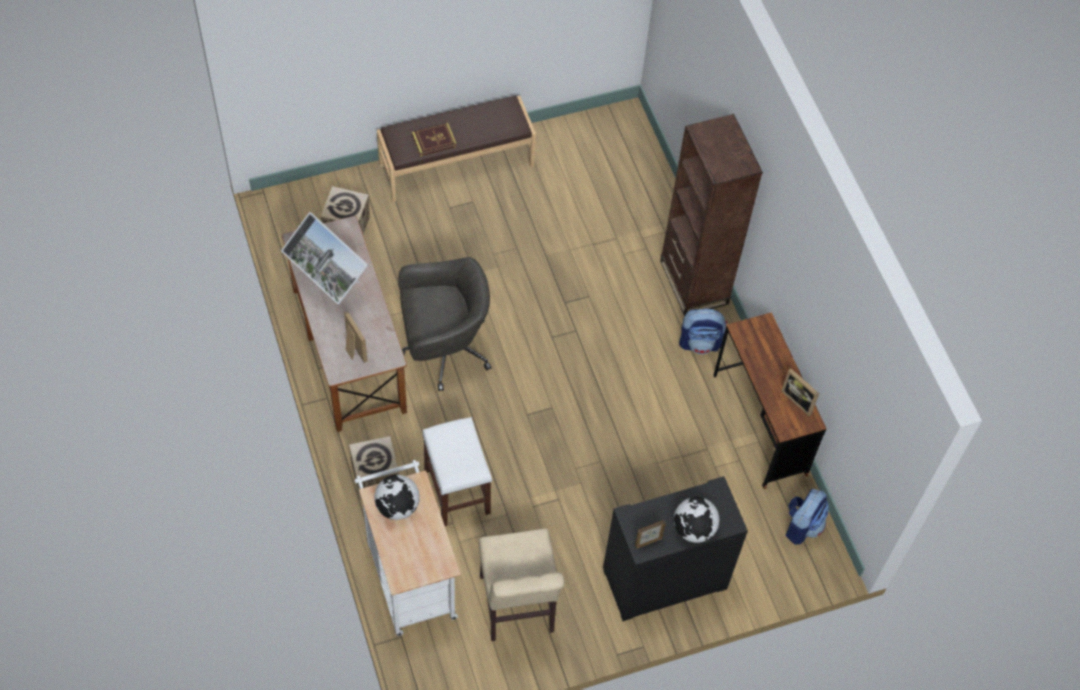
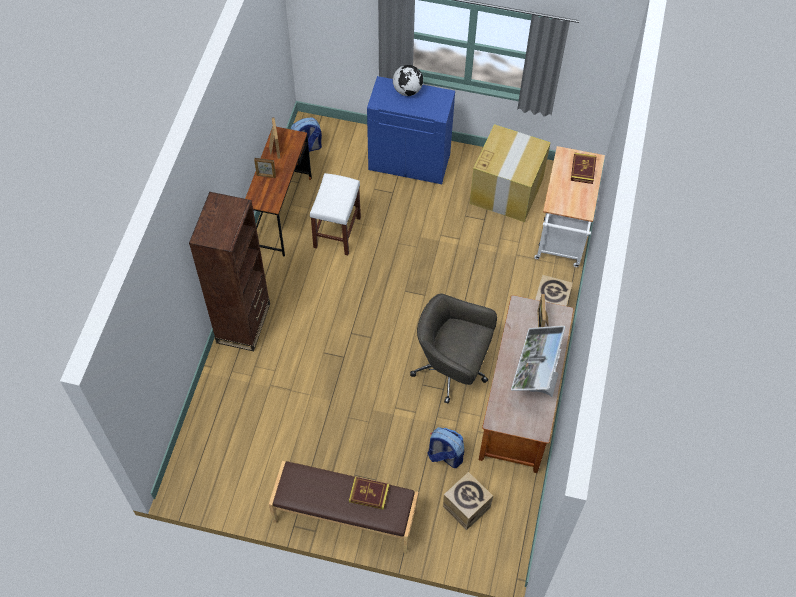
camera: 145 degrees left, 0 degrees up
monitor [281,212,368,304] -> monitor turned 150 degrees counterclockwise [511,326,565,397]
globe [374,475,420,520] -> none
white stool [422,417,492,526] -> white stool moved to [310,173,361,255]
beige chair [479,529,564,641] -> cardboard box [470,124,551,222]
black cabinet [603,476,748,621] -> blue cabinet [367,76,455,184]
picture frame [635,520,666,549] -> picture frame moved to [254,158,276,178]
backpack [679,309,727,354] -> backpack moved to [428,427,464,468]
none -> book [571,153,597,184]

